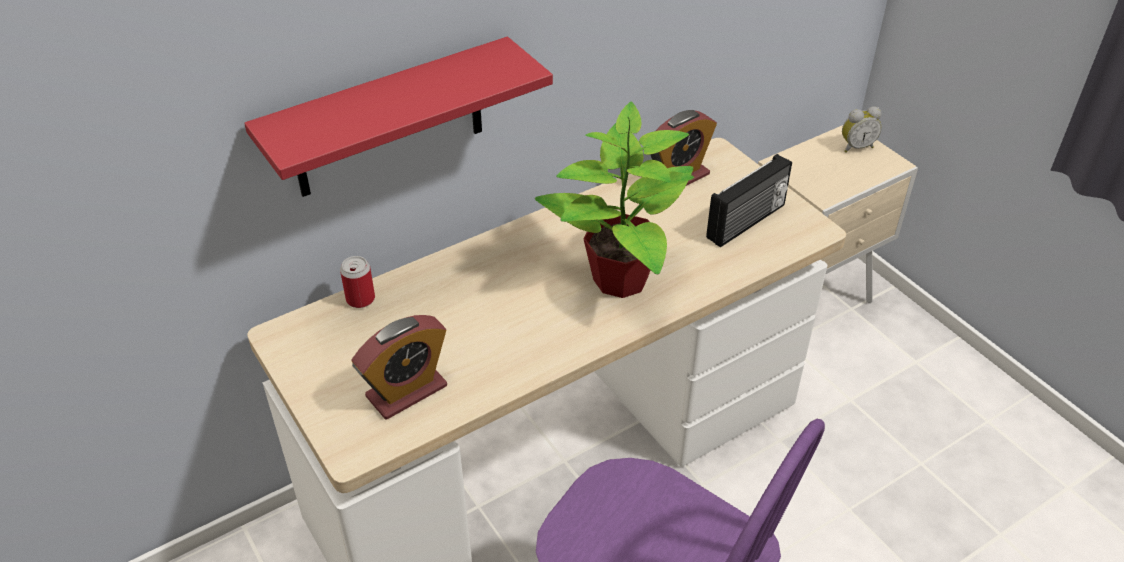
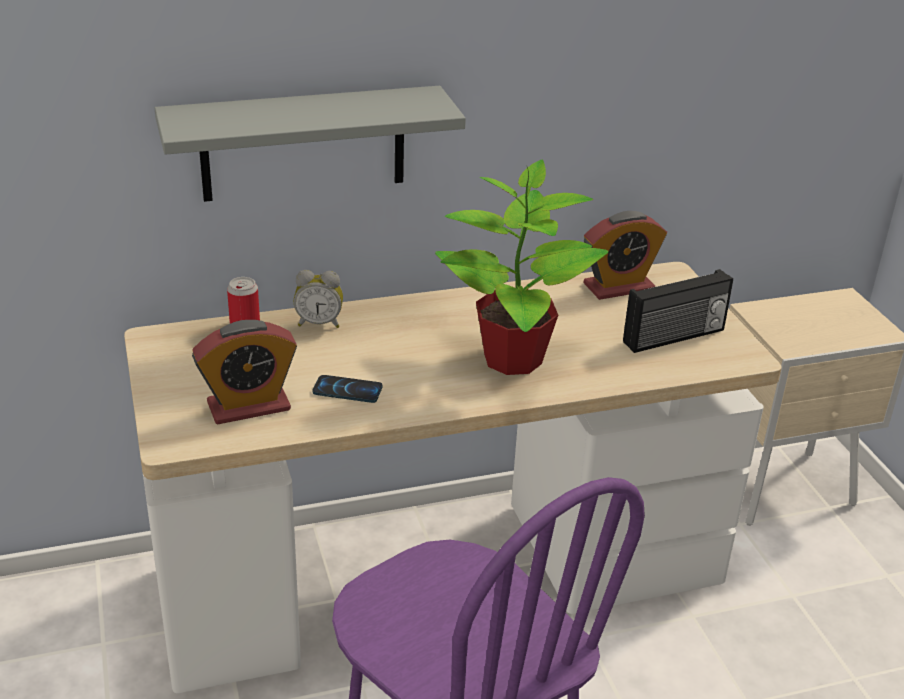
camera: 15 degrees right, 10 degrees down
red shelf [244,37,553,197] -> grey shelf [155,86,466,202]
alarm clock [842,106,882,153] -> alarm clock moved to [294,270,343,328]
none -> phone [312,375,383,403]

